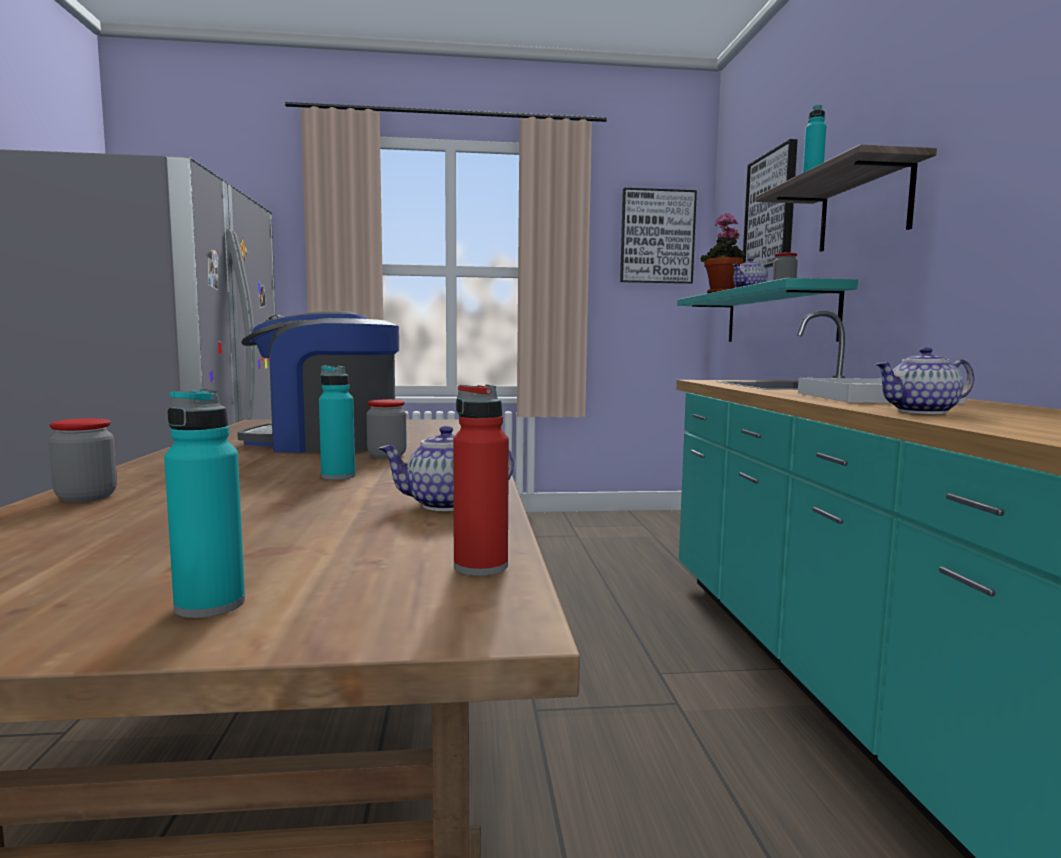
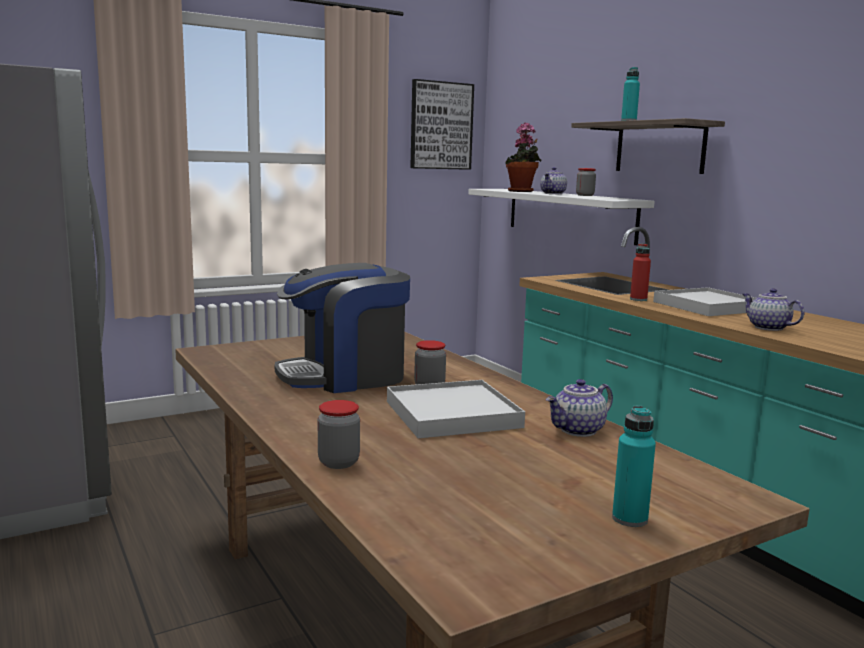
camera: 25 degrees left, 5 degrees up
turquoise bottle [319,366,355,480] -> white tray [387,380,525,438]
red bottle [453,384,509,576] -> red bottle moved to [630,243,651,301]
turquoise shelf [677,278,858,342] -> white shelf [468,189,655,245]
picture [743,139,798,268] -> none
teapot [875,347,975,414] -> teapot turned 90 degrees clockwise [743,288,804,331]

